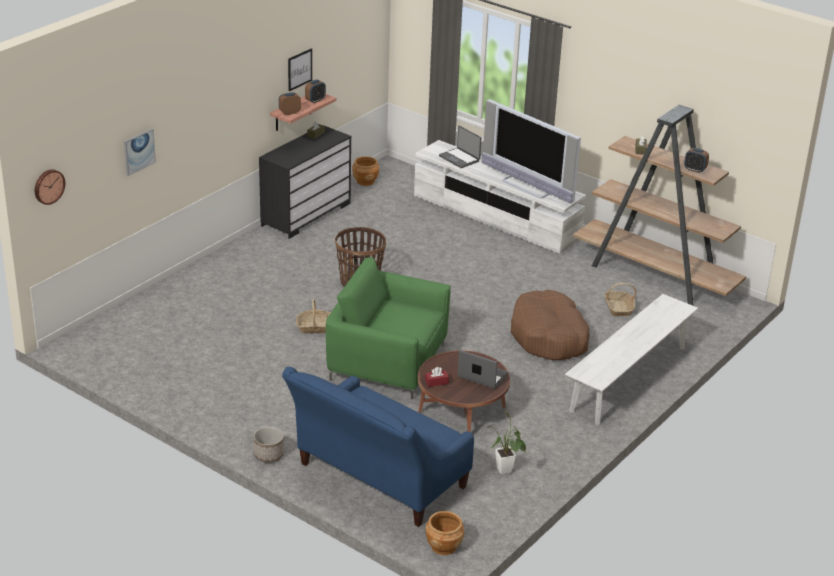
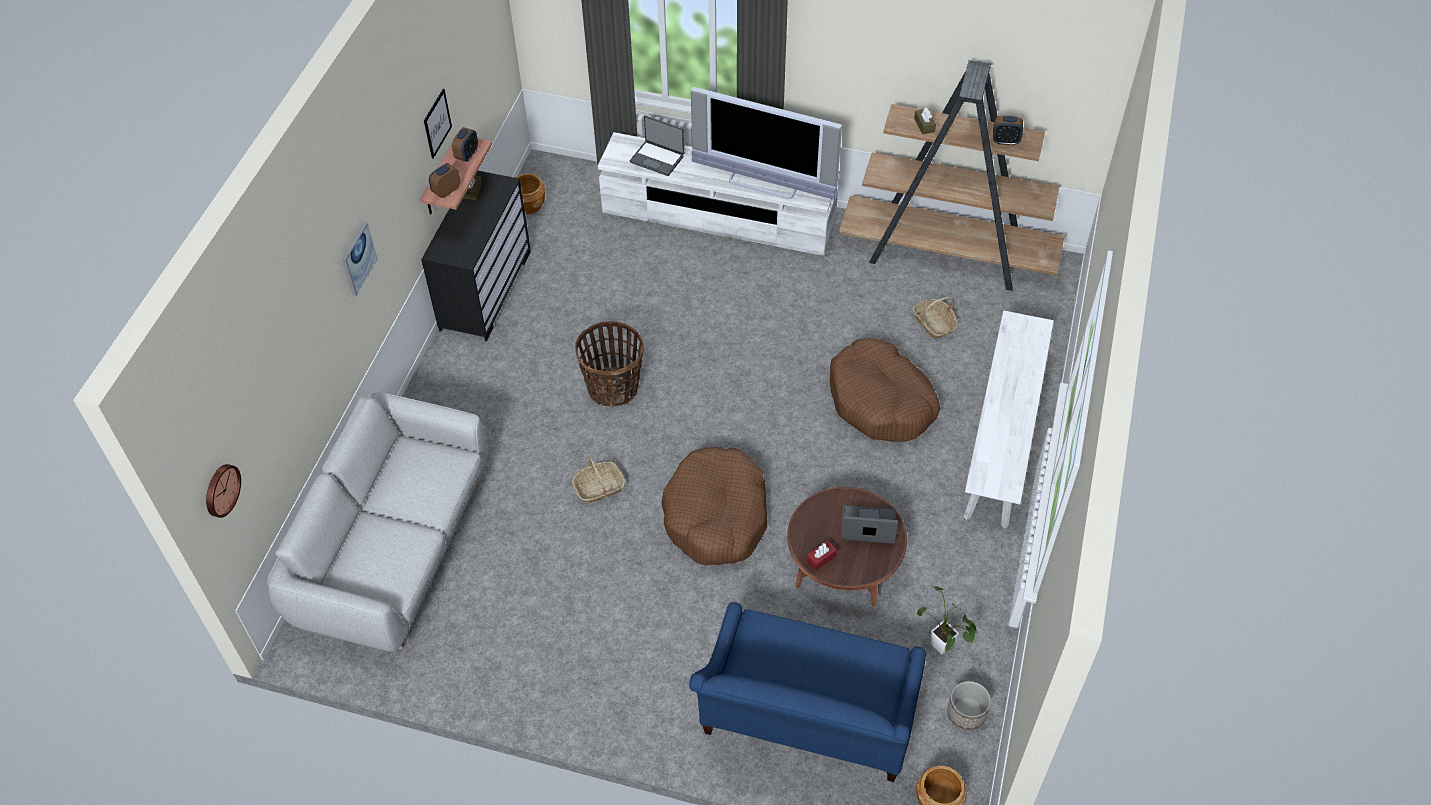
camera: 20 degrees left, 20 degrees up
picture [124,129,156,176] -> picture moved to [342,222,378,296]
planter [253,427,284,463] -> planter moved to [948,681,991,730]
green armchair [326,257,451,399] -> brown dog bed [662,447,767,566]
none -> grey sofa [267,392,487,652]

